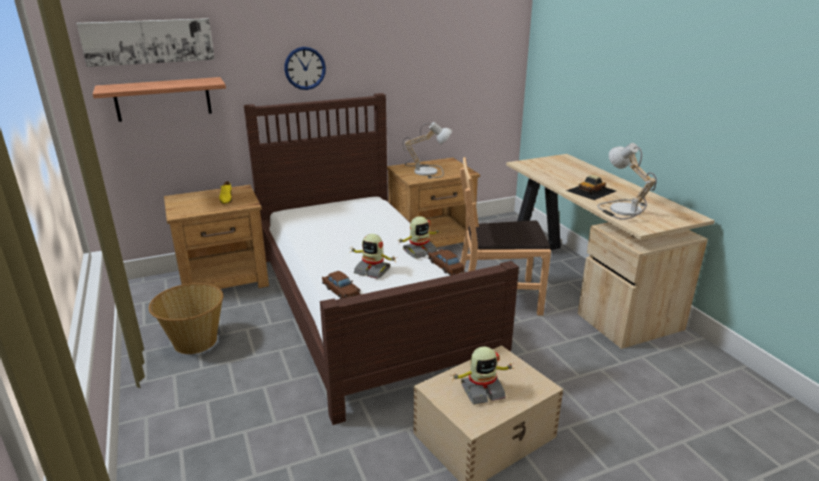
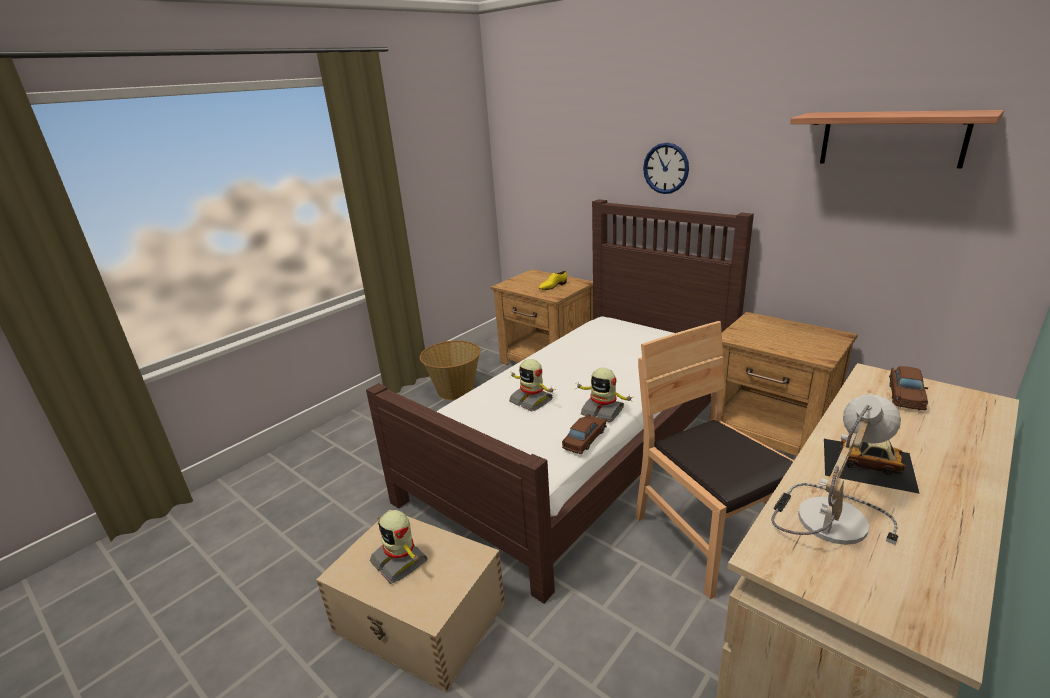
camera: 65 degrees right, 0 degrees up
picture [77,18,215,67] -> none
shelf [93,77,226,122] -> shelf moved to [790,110,1004,168]
brown toy car [322,271,361,299] -> brown toy car moved to [889,366,928,410]
toy robot [351,234,396,279] -> toy robot turned 45 degrees counterclockwise [509,359,555,411]
table lamp [402,122,452,179] -> none

